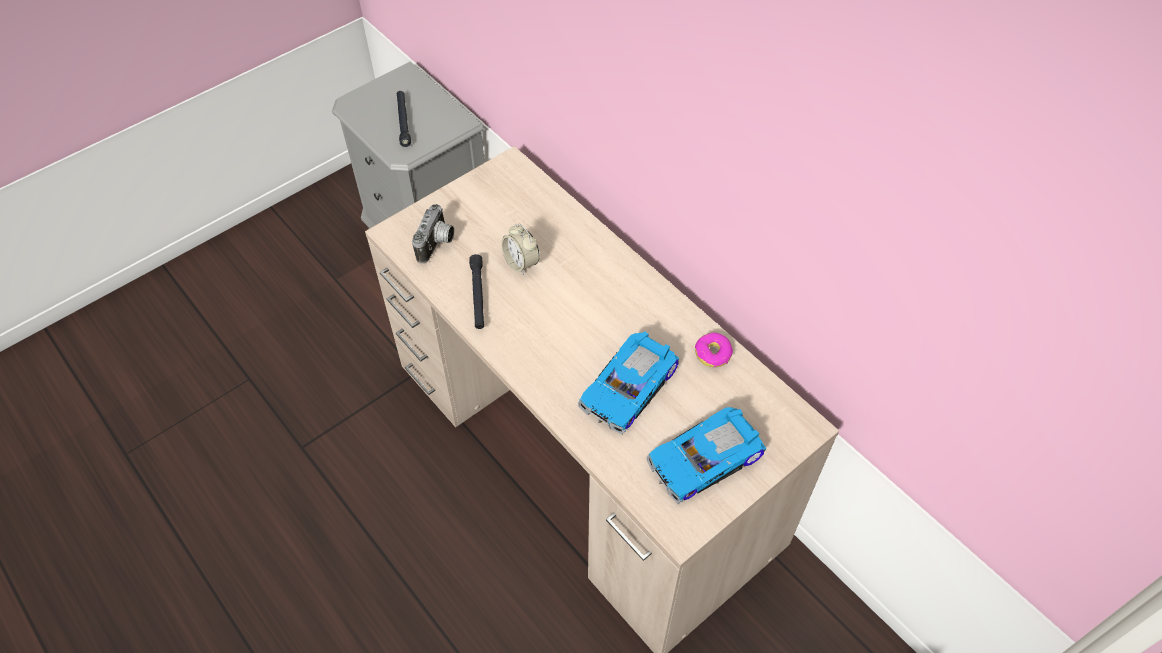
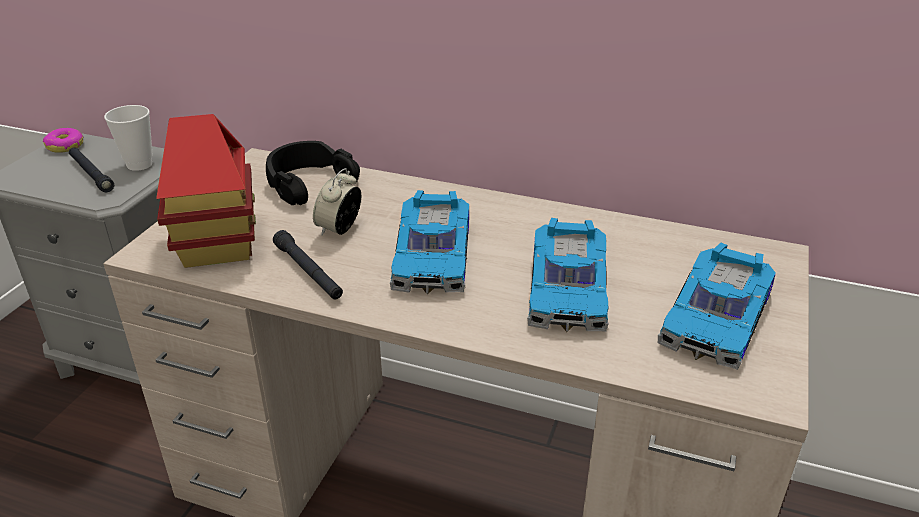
camera: 30 degrees left, 20 degrees down
camera [412,204,454,264] -> toy house [156,114,256,268]
alarm clock [501,223,540,275] -> alarm clock turned 90 degrees clockwise [313,168,361,236]
donut [695,333,733,367] -> donut moved to [43,128,84,153]
none -> cup [104,105,153,171]
none -> black headphones [266,141,360,205]
none -> toy car [390,190,469,294]

